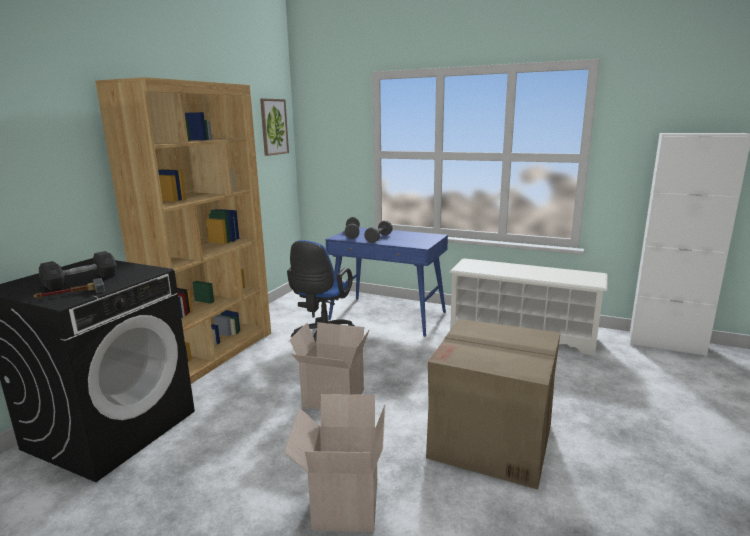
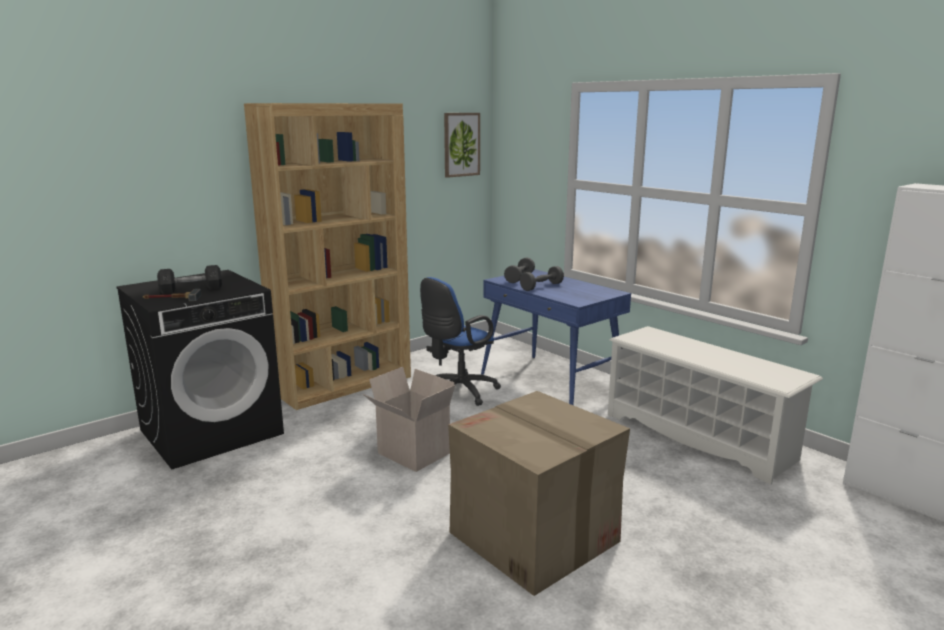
camera: 25 degrees right, 0 degrees up
cardboard box [284,394,385,532] -> none

